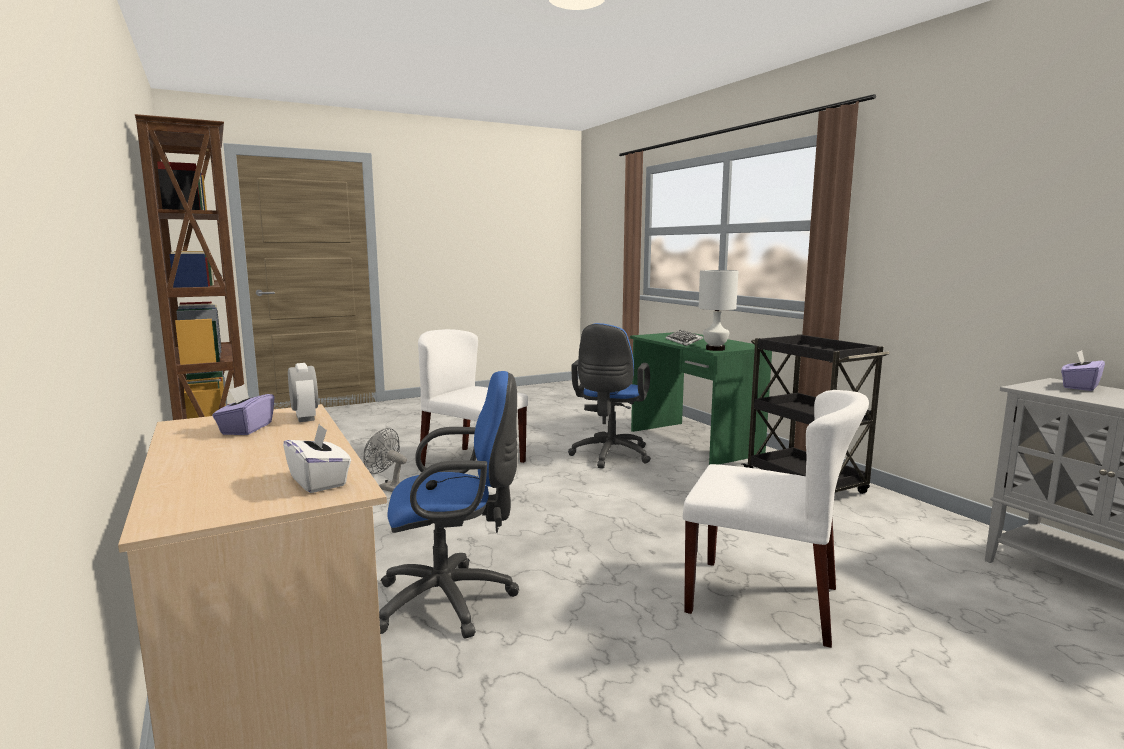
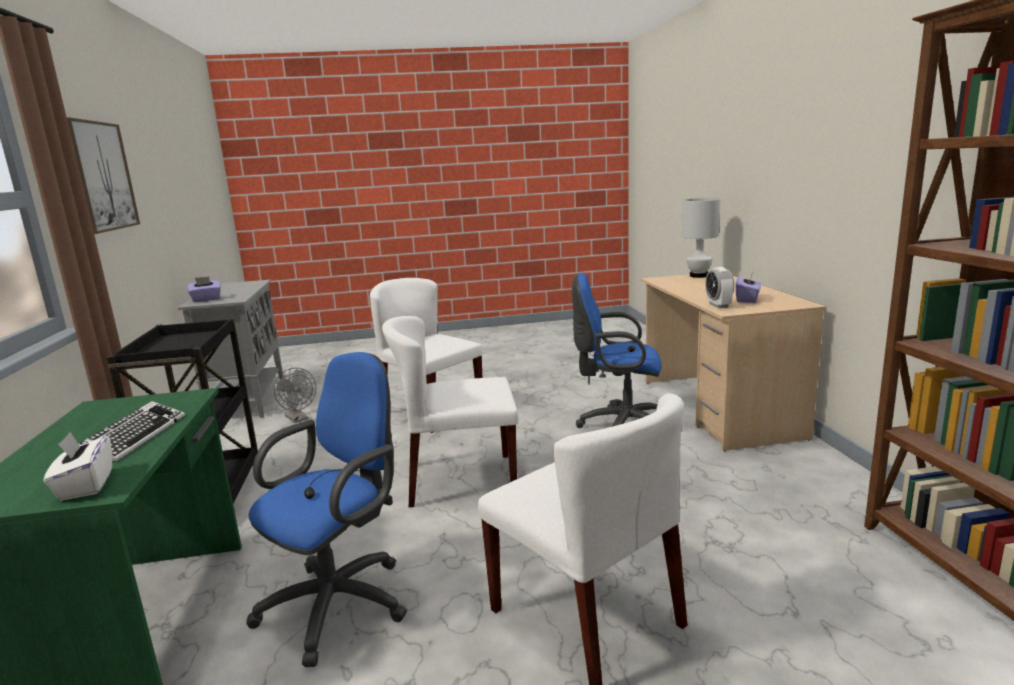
camera: 160 degrees left, 5 degrees up
white tissue box [283,424,351,493] -> white tissue box moved to [43,432,112,501]
grey fan [364,428,407,492] -> grey fan moved to [274,368,316,423]
white table lamp [699,270,738,351] -> white table lamp moved to [682,198,721,278]
none -> picture [67,117,140,234]
none -> white chair [382,316,519,508]

